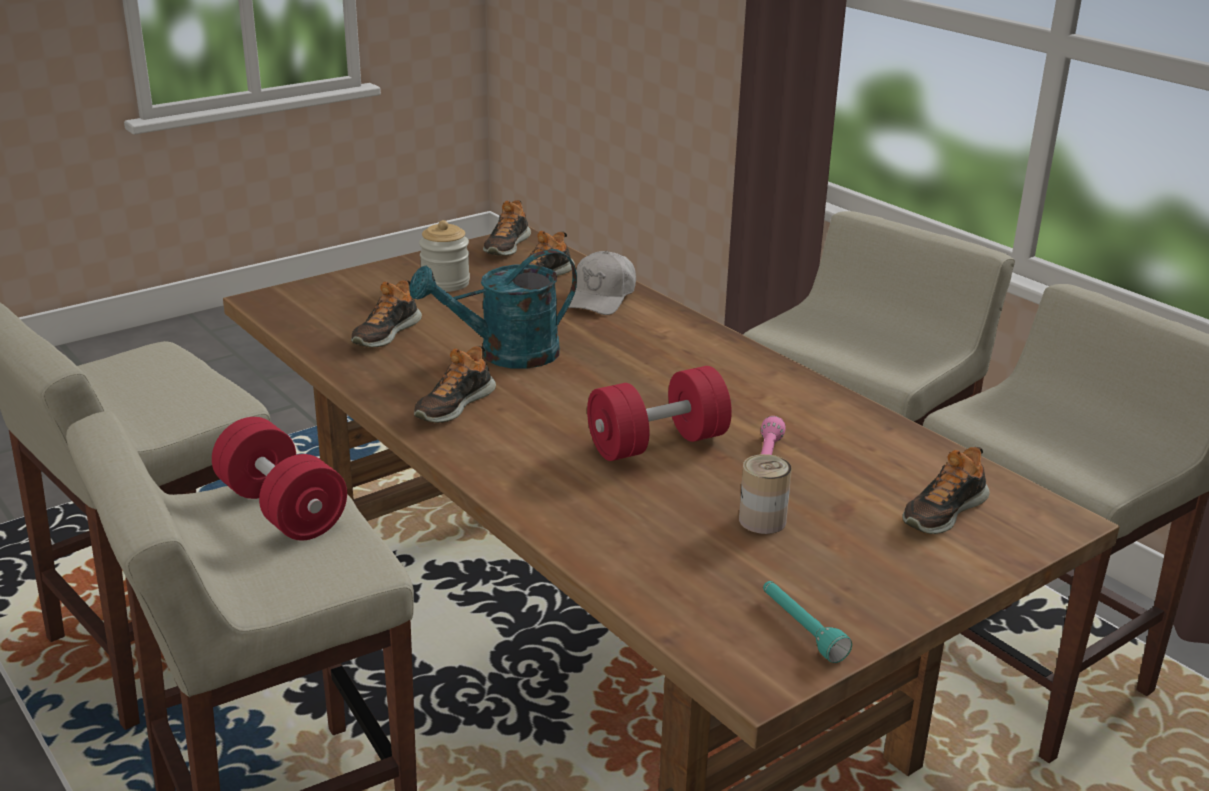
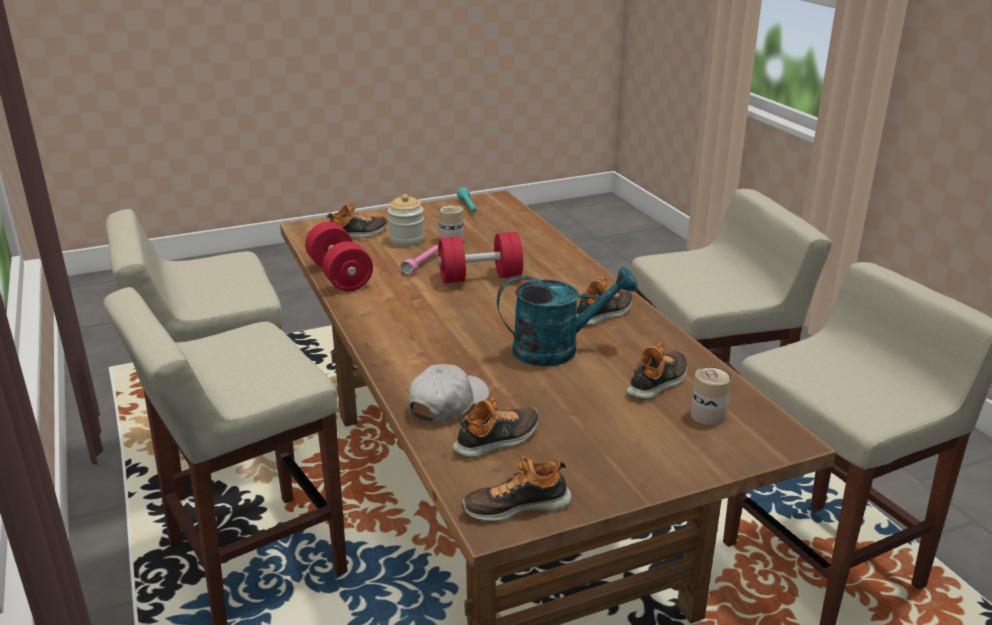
camera: 165 degrees left, 0 degrees up
red dumbbell [212,417,347,541] -> red dumbbell moved to [305,222,373,291]
jar [419,220,470,292] -> jar moved to [388,194,425,246]
shoe [483,200,531,256] -> shoe turned 135 degrees counterclockwise [462,456,572,521]
none -> can [691,367,732,426]

